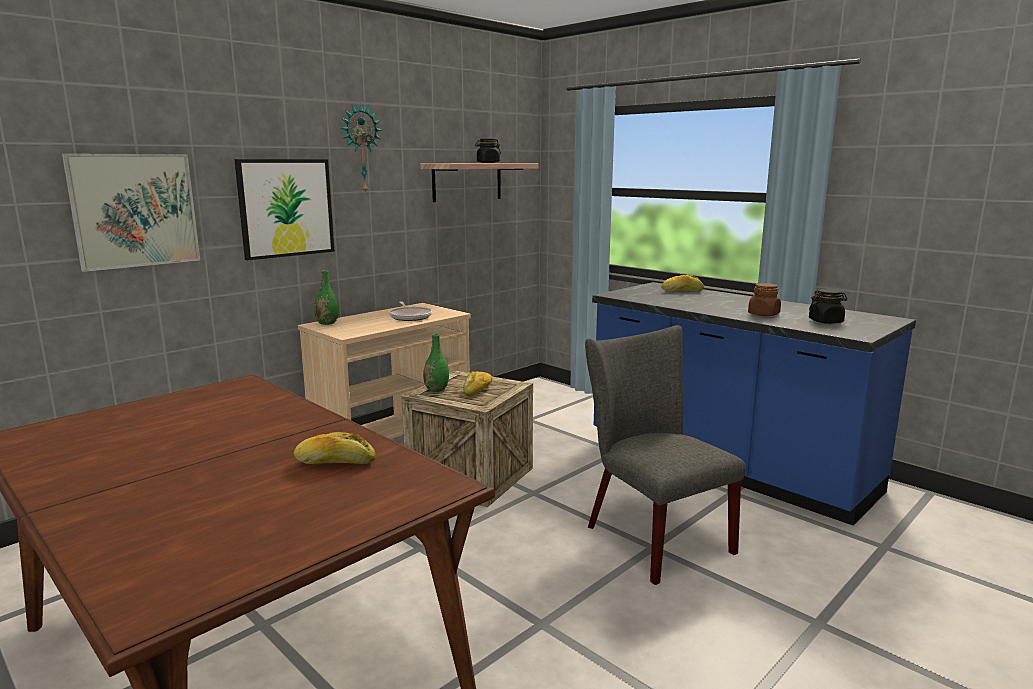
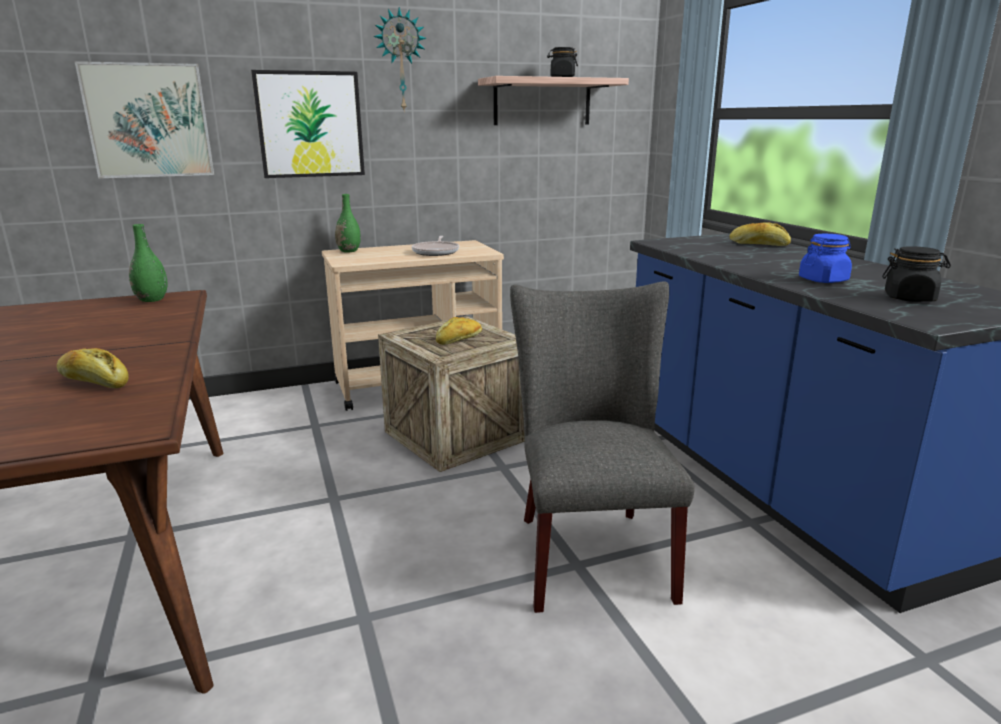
camera: 25 degrees right, 5 degrees up
green vase [423,334,449,392] -> green vase moved to [129,224,168,302]
brown jar [748,283,781,316] -> blue jar [799,234,852,283]

